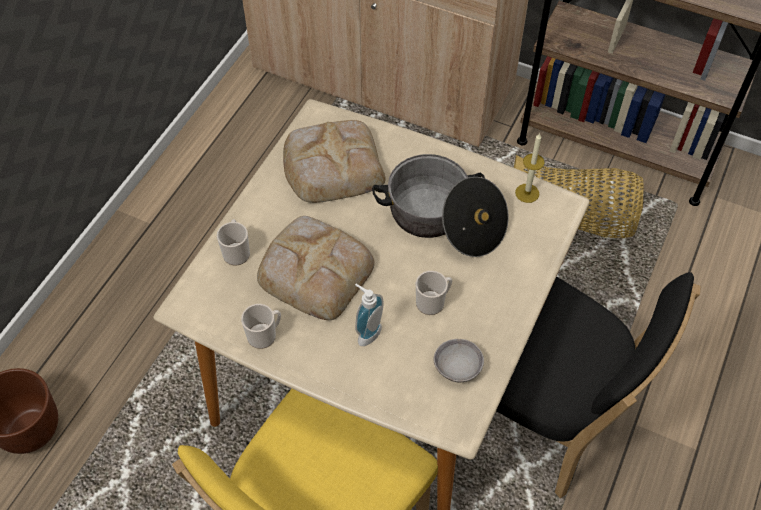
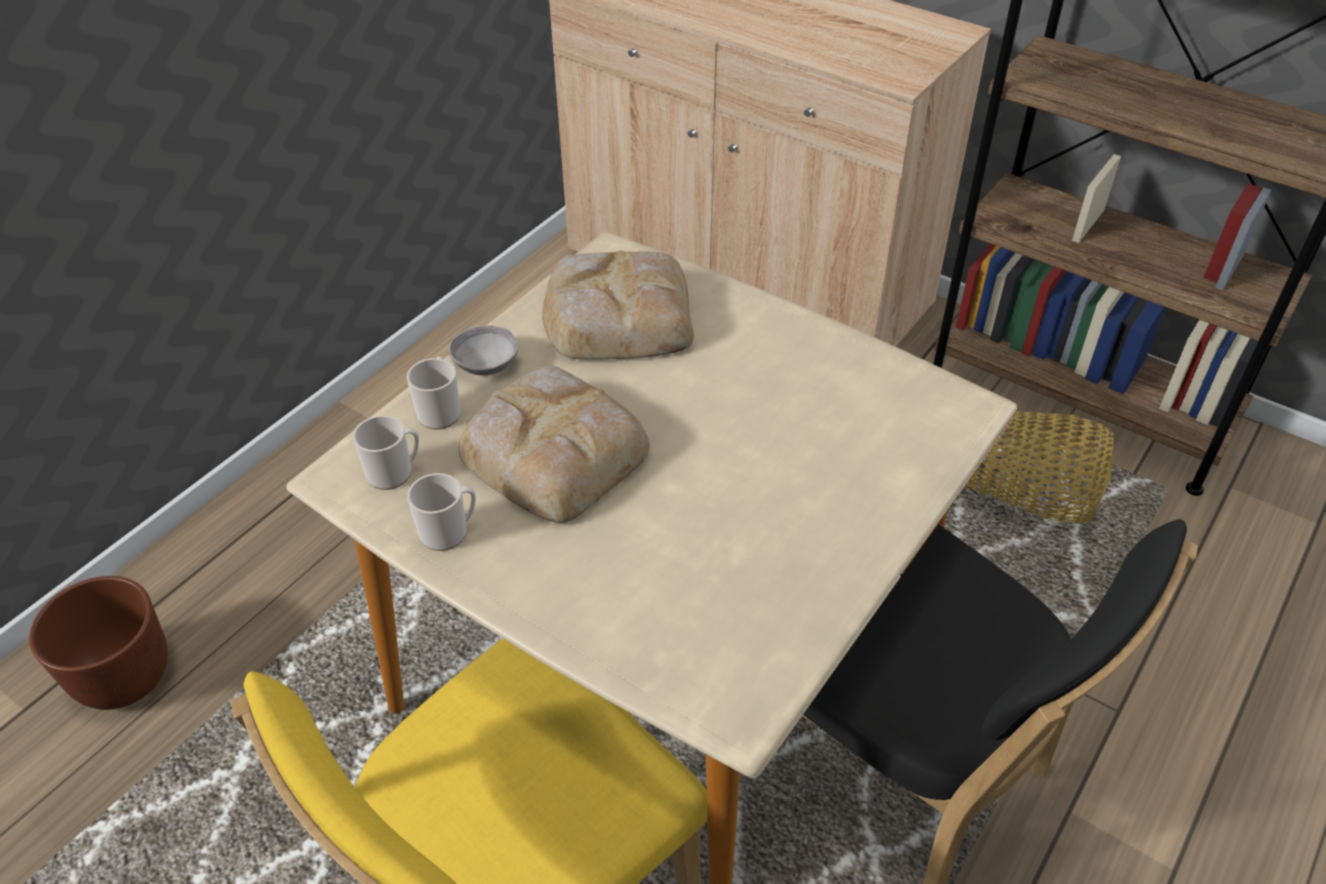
camera: 10 degrees right, 10 degrees down
soap dispenser [355,284,384,346] -> none
cooking pot [372,154,509,257] -> none
mug [416,271,452,315] -> mug moved to [353,415,419,490]
grey bowl [433,339,484,382] -> grey bowl moved to [448,326,519,376]
candle [515,133,544,203] -> none

